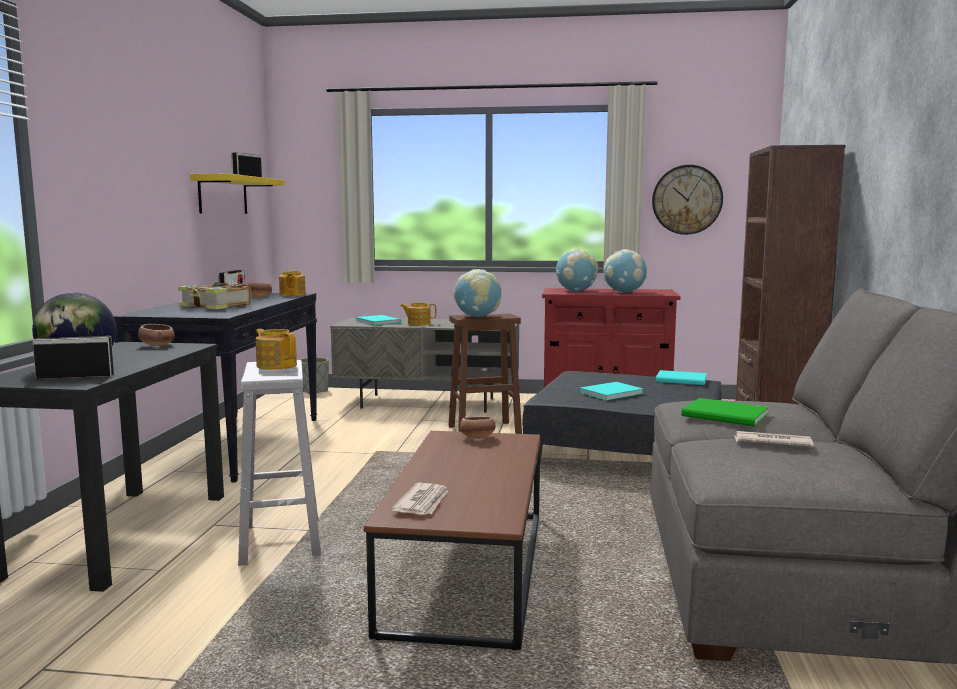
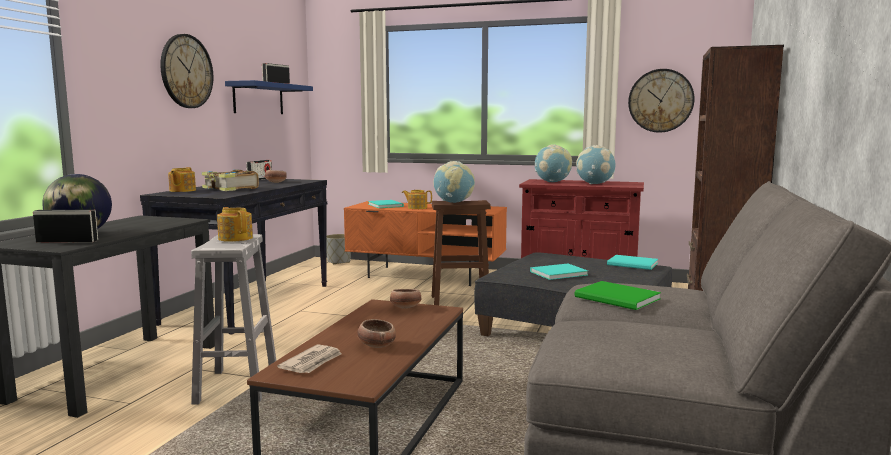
camera: 10 degrees right, 0 degrees up
bowl [138,324,175,346] -> bowl moved to [357,319,396,348]
yellow shelf [190,174,285,214] -> blue shelf [225,80,313,114]
teapot [279,271,306,296] -> teapot moved to [168,167,196,192]
grey tv stand [330,317,519,413] -> orange tv stand [344,201,507,286]
newspaper [734,431,814,447] -> none
none -> wall clock [160,34,213,108]

